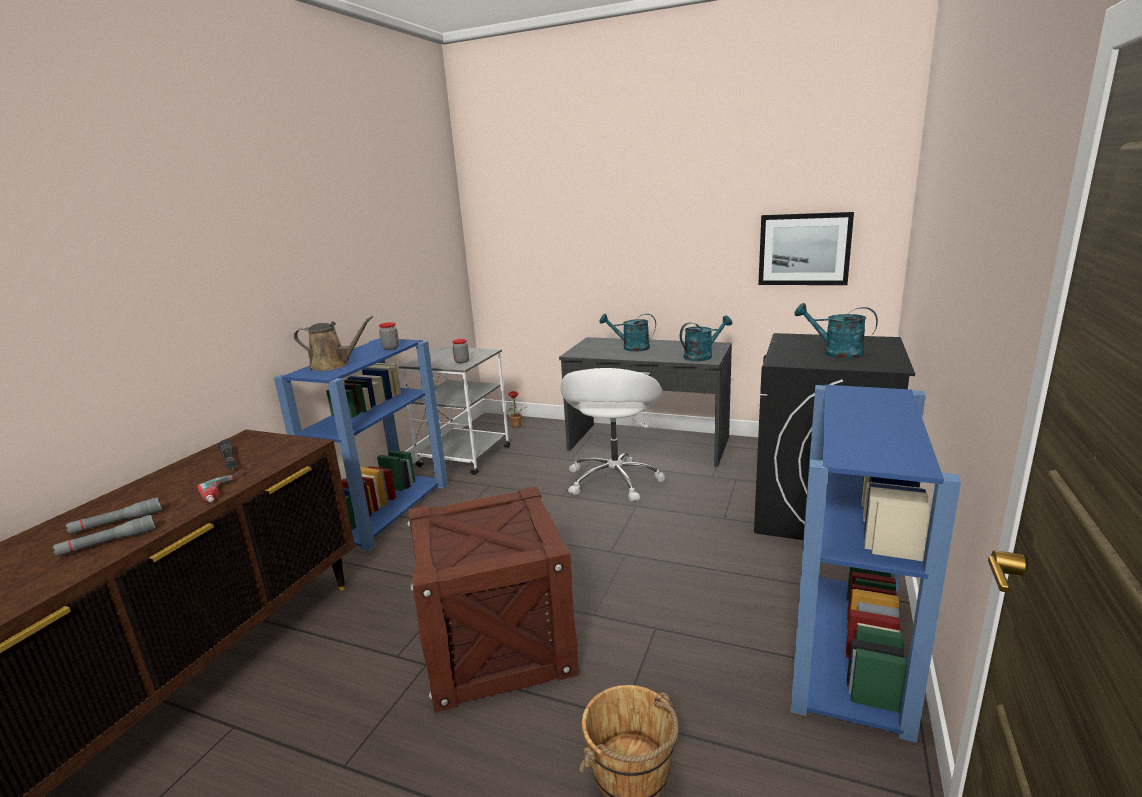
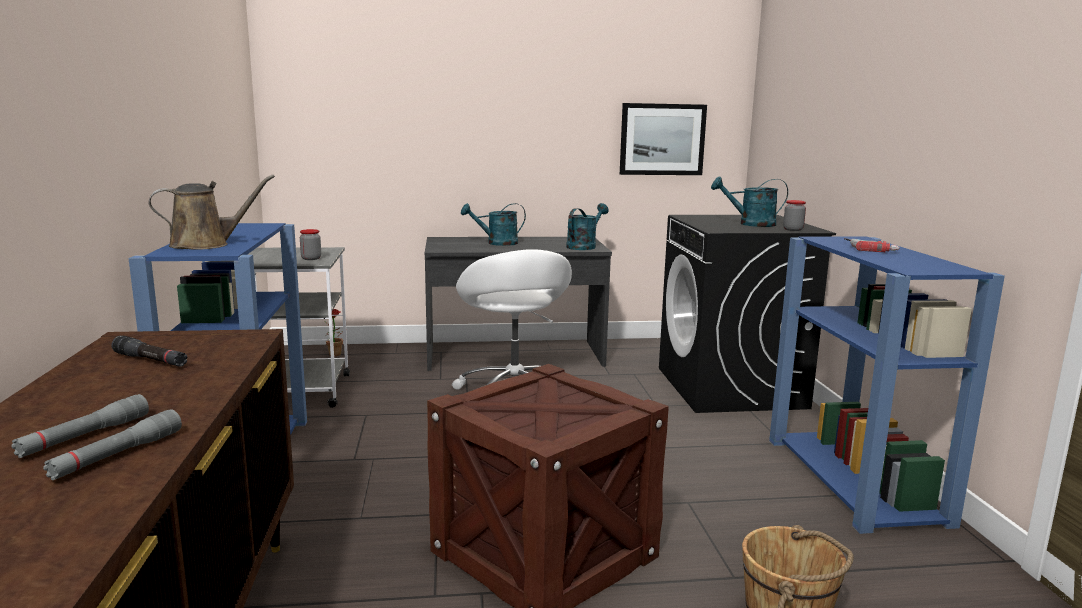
camera: 30 degrees left, 5 degrees down
power drill [197,470,245,502] -> power drill moved to [844,238,900,252]
jar [379,322,399,350] -> jar moved to [783,200,806,231]

